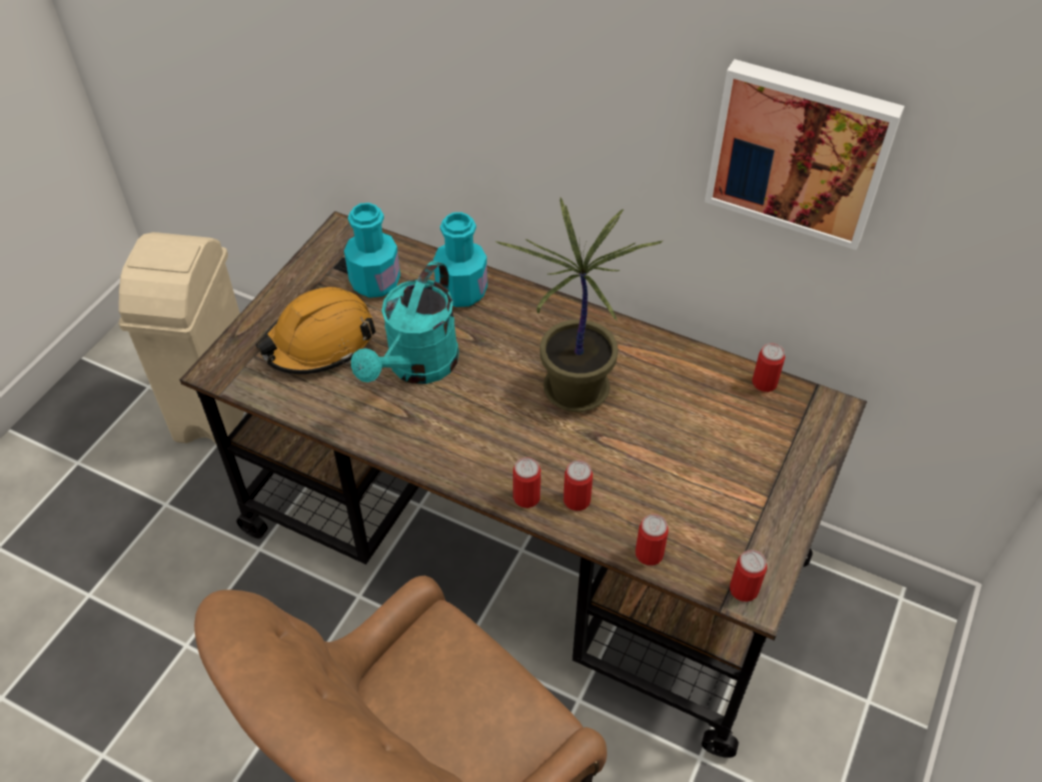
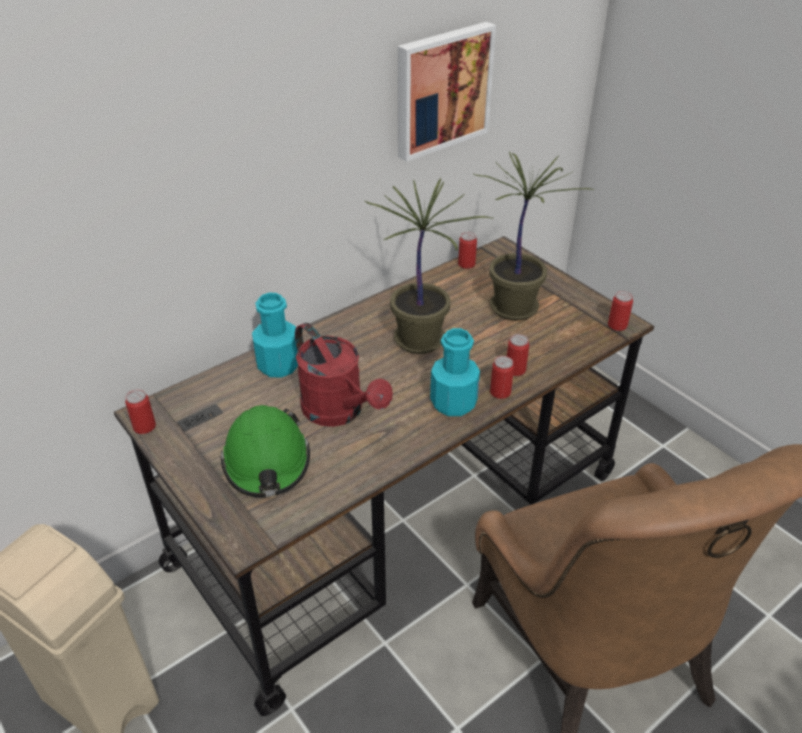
camera: 65 degrees left, 10 degrees down
orange hard hat [256,287,376,374] -> green hard hat [220,405,310,497]
turquoise bottle [344,203,401,298] -> turquoise bottle moved to [430,328,480,416]
turquoise watering can [351,261,459,384] -> red watering can [295,323,393,427]
can [635,514,668,566] -> can moved to [125,389,156,434]
none -> potted plant [472,152,595,320]

